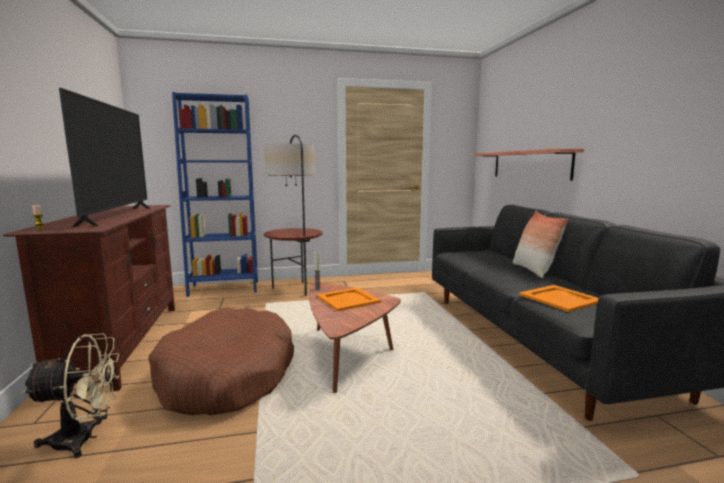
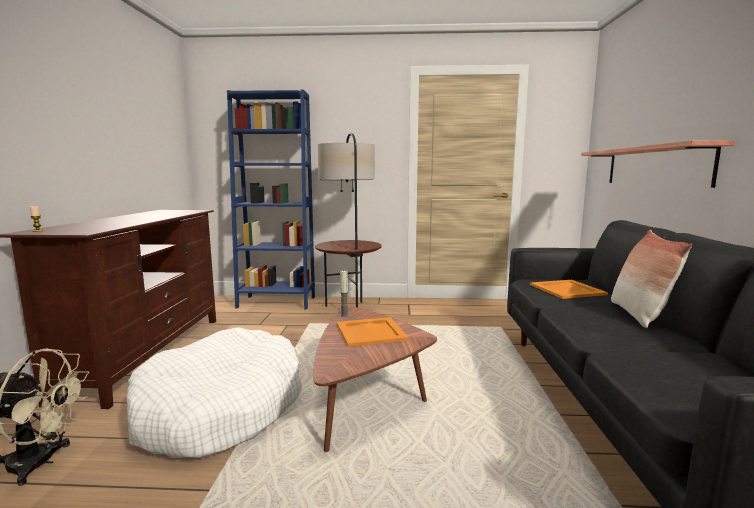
camera: 15 degrees right, 0 degrees up
television [59,88,151,227] -> none
brown dog bed [148,307,294,415] -> white dog bed [127,327,302,458]
orange tray [519,285,598,312] -> orange tray moved to [530,280,608,299]

